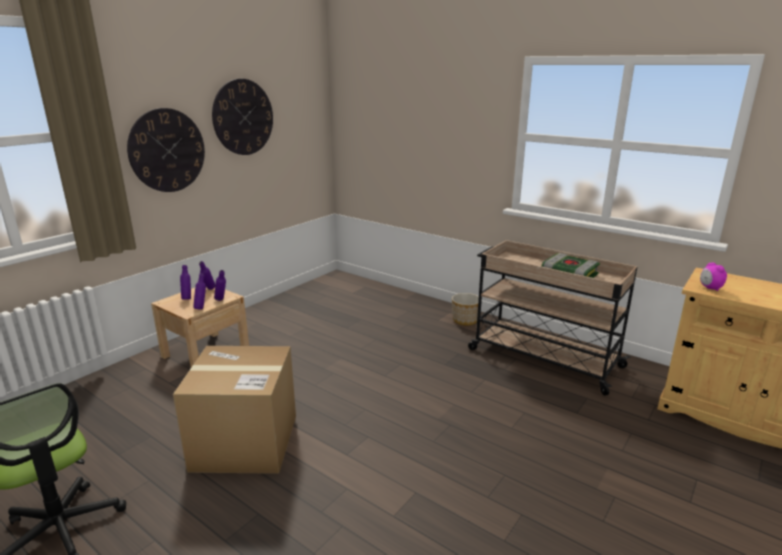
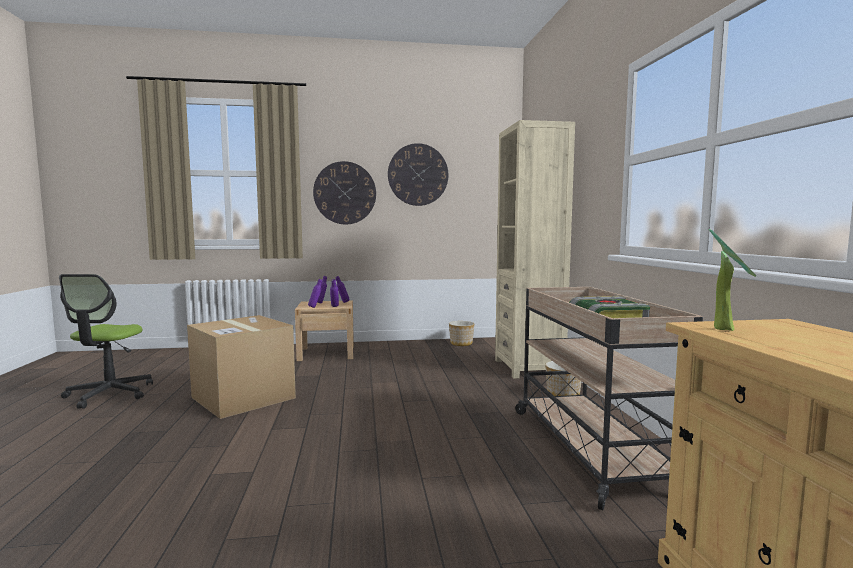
camera: 45 degrees right, 15 degrees down
alarm clock [700,263,727,291] -> potted plant [709,229,756,331]
none -> planter [449,321,474,346]
none -> beige bookcase [495,120,575,379]

